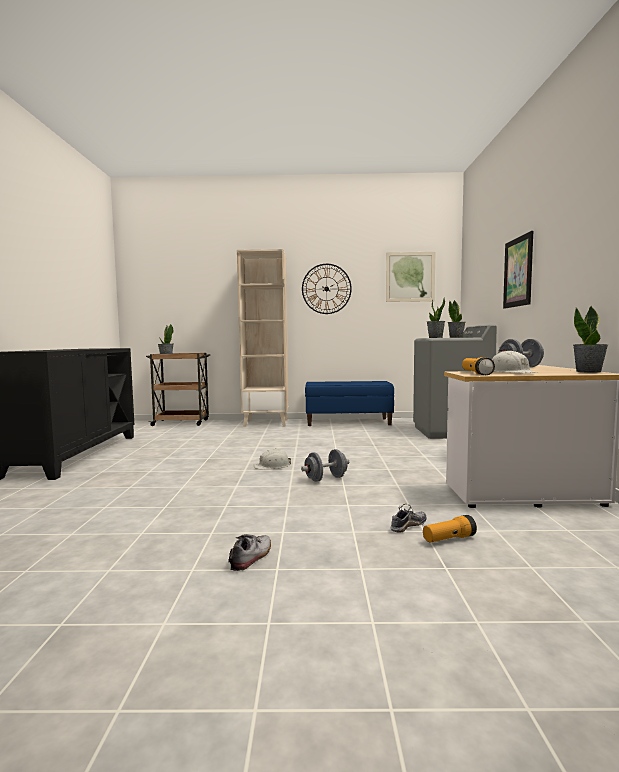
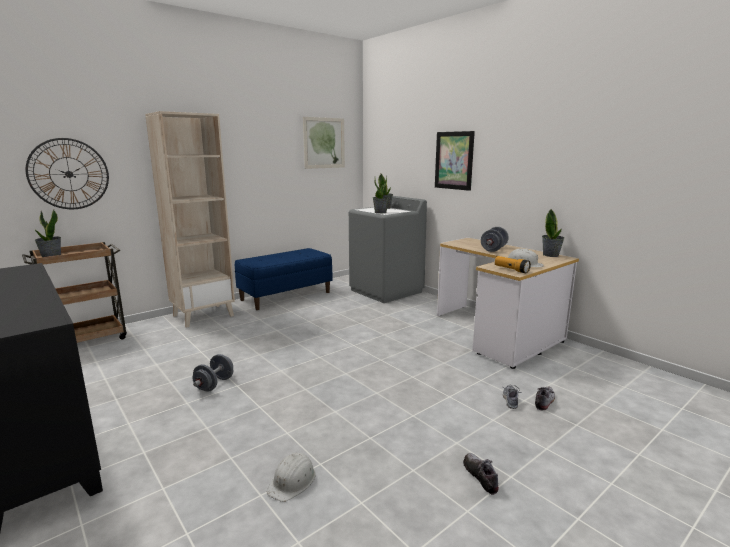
camera: 40 degrees left, 10 degrees up
white hard hat [253,448,291,469] -> white hard hat moved to [267,453,316,502]
grey dumbbell [301,449,349,482] -> grey dumbbell moved to [192,354,233,392]
wall clock [302,264,352,314] -> wall clock moved to [26,138,109,209]
flashlight [423,515,477,543] -> shoe [535,387,555,411]

